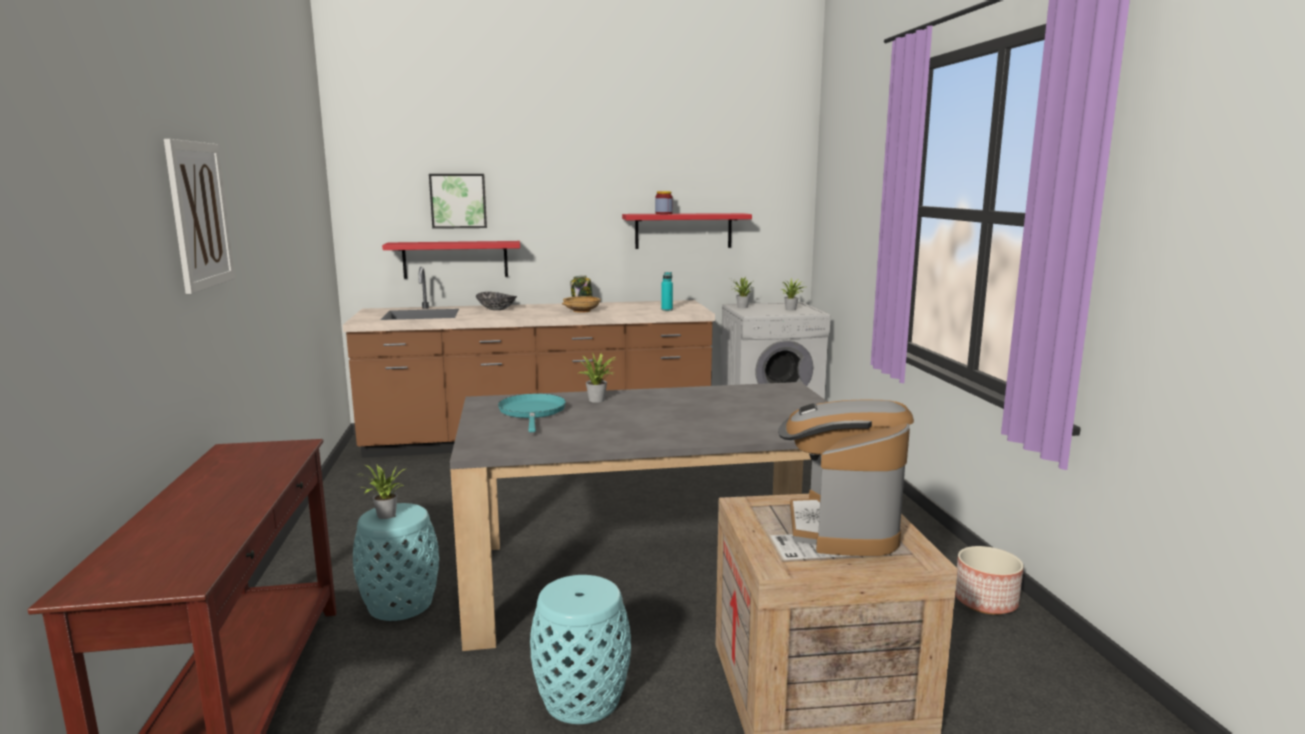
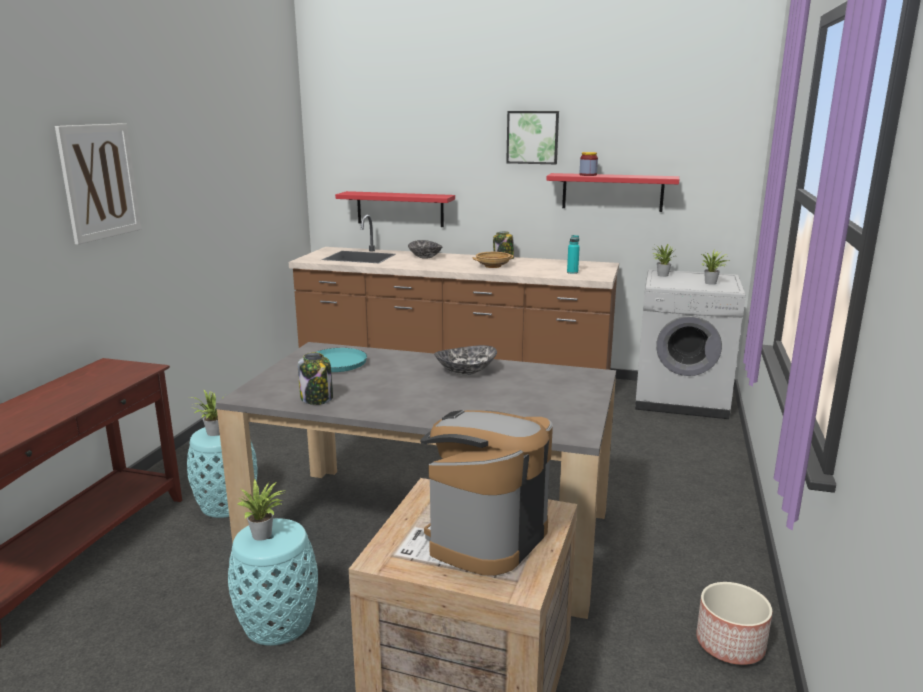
camera: 25 degrees right, 5 degrees up
picture [429,174,487,229] -> picture moved to [506,111,559,164]
potted plant [579,353,615,403] -> potted plant moved to [237,479,285,541]
none -> jar [298,352,333,405]
none -> bowl [434,345,497,375]

